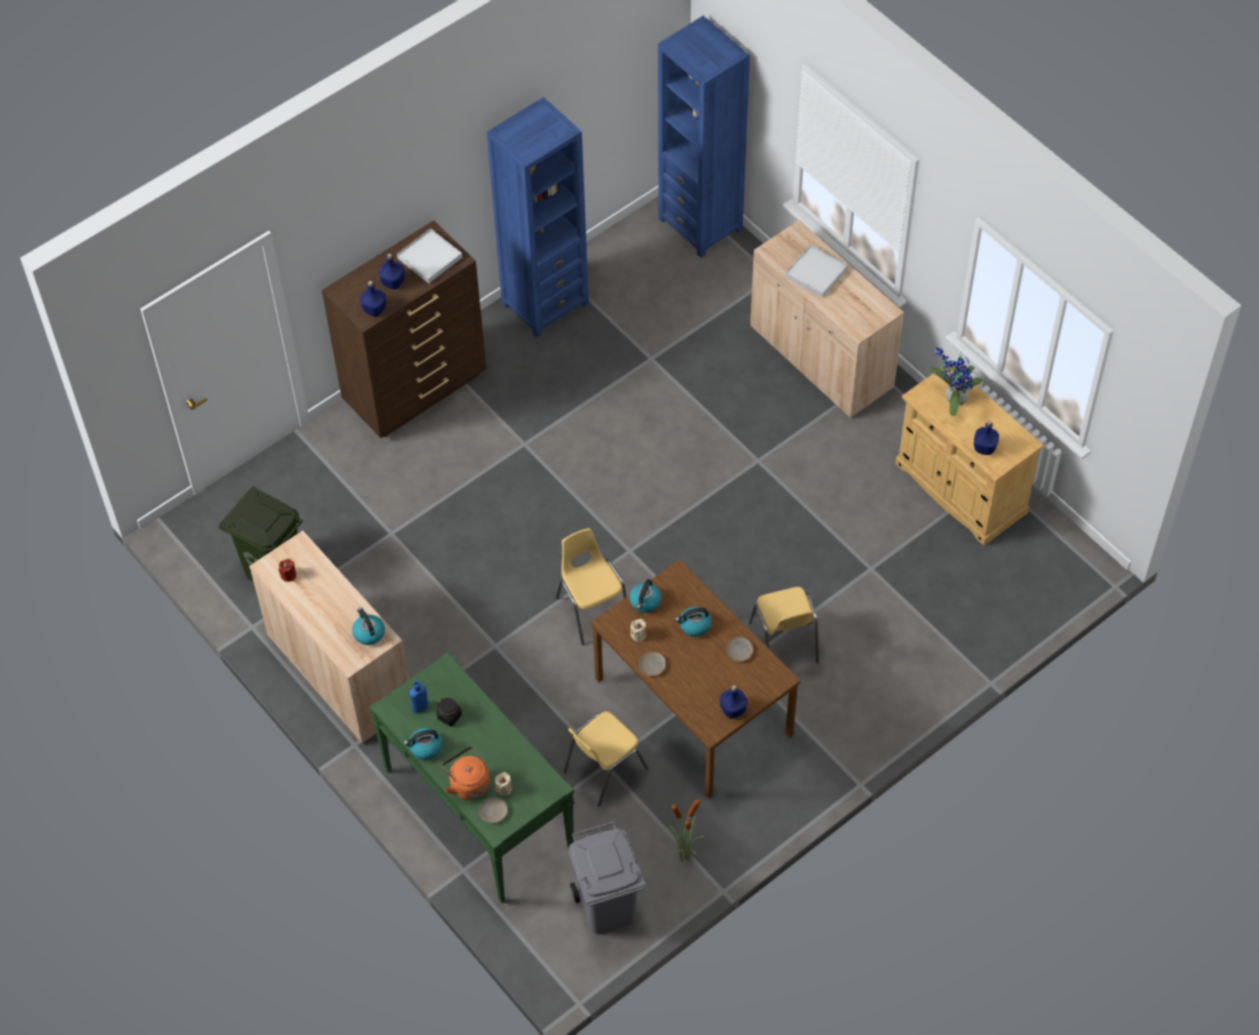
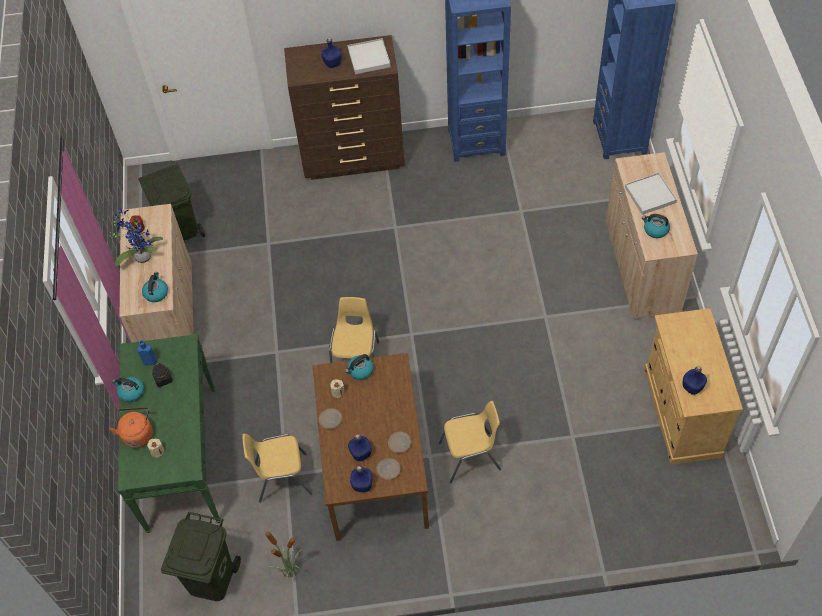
camera: 35 degrees right, 0 degrees up
blue bottle [360,281,386,316] -> blue bottle moved to [348,434,372,461]
beige plate [479,797,508,823] -> beige plate moved to [376,458,401,480]
grey trash can [568,821,646,935] -> green trash can [161,512,241,601]
kettle [675,607,712,637] -> kettle moved to [642,214,670,238]
yellow chair [749,587,819,663] -> yellow chair turned 120 degrees counterclockwise [439,401,501,483]
potted plant [928,347,983,416] -> potted plant moved to [110,207,163,266]

